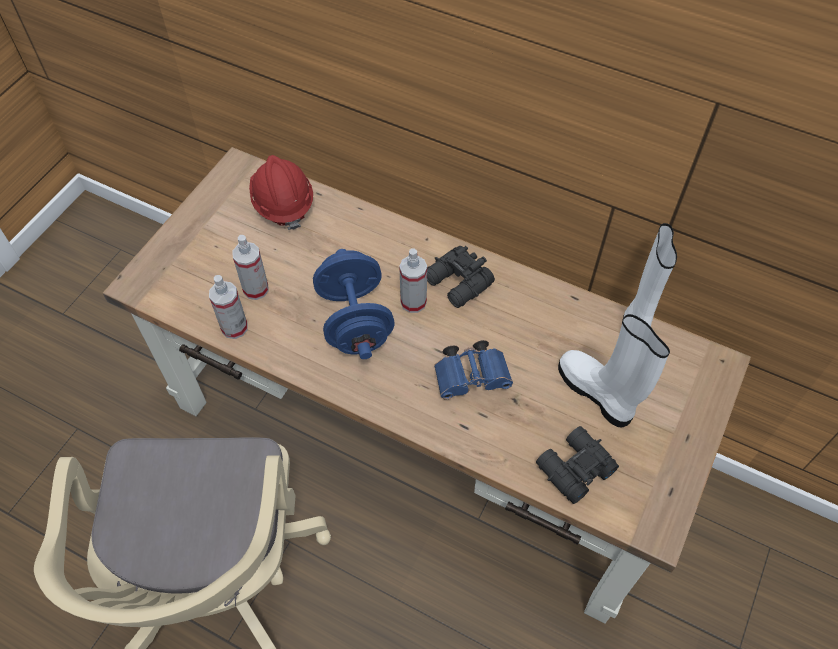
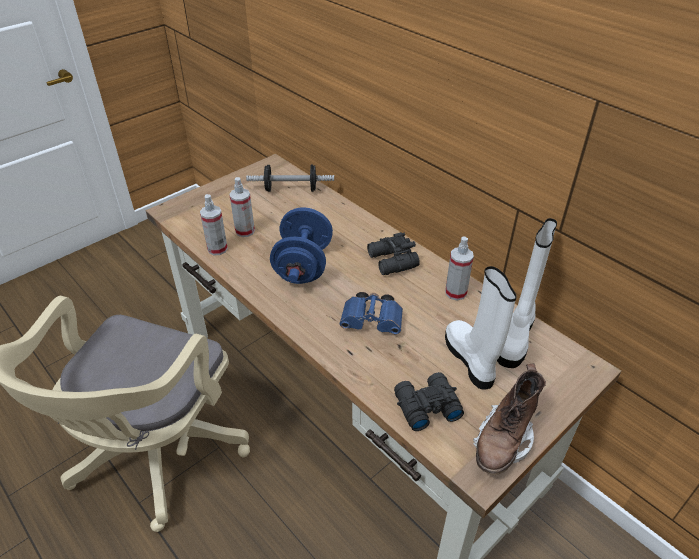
camera: 20 degrees right, 15 degrees down
red hard hat [249,155,313,230] -> dumbbell [246,164,334,192]
spray bottle [399,248,427,313] -> spray bottle moved to [445,236,474,300]
none -> brown boot [473,364,546,475]

